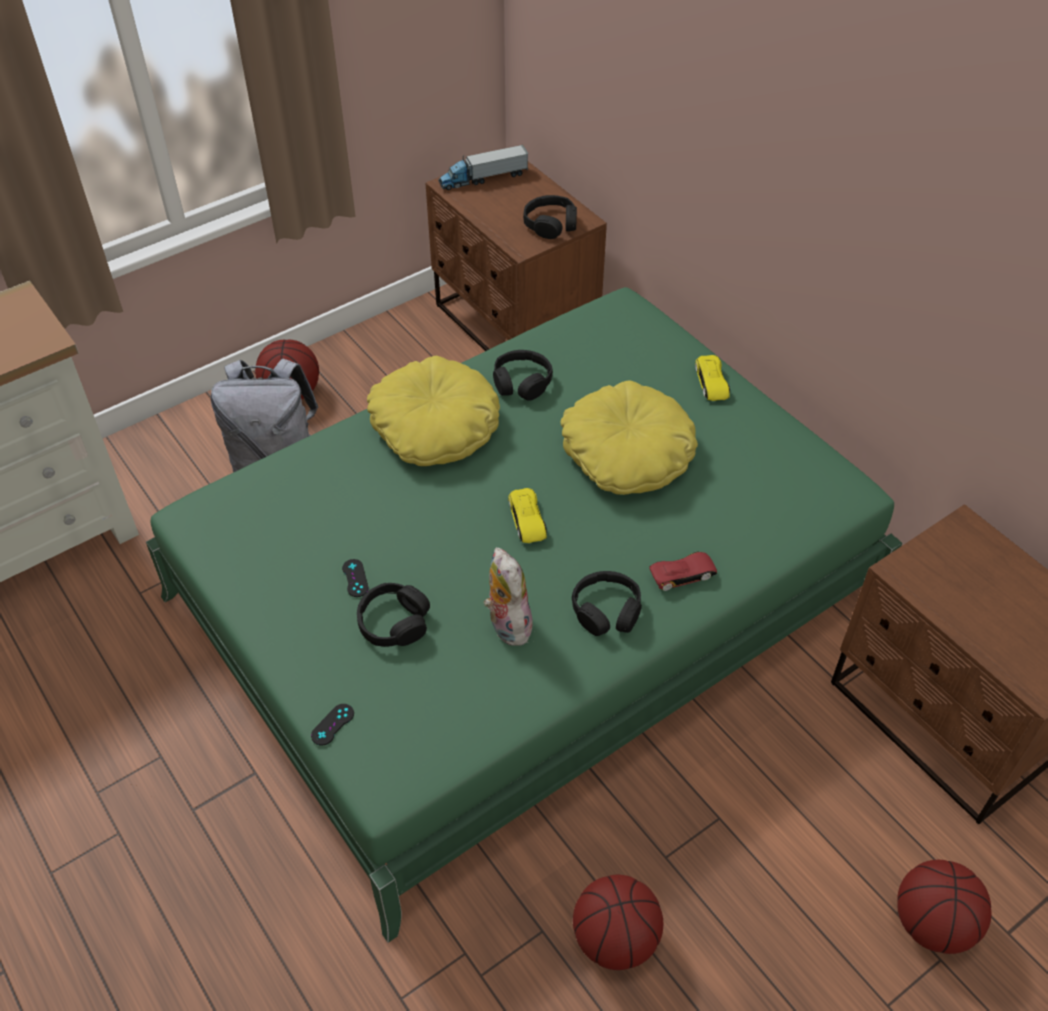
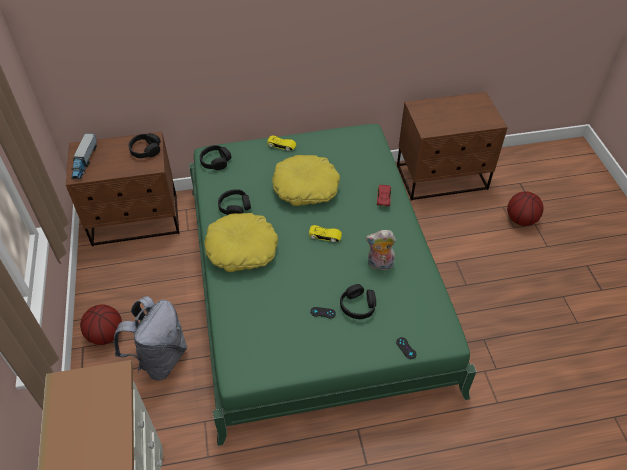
camera: 65 degrees left, 0 degrees up
black headphones [572,571,642,636] -> black headphones moved to [200,145,231,170]
basketball [573,875,663,970] -> none

